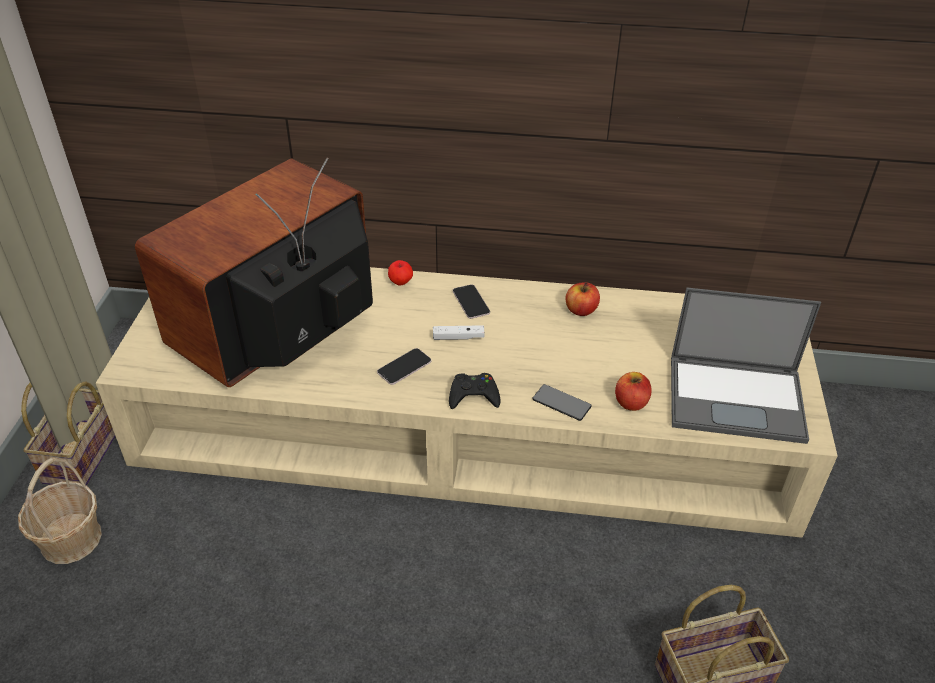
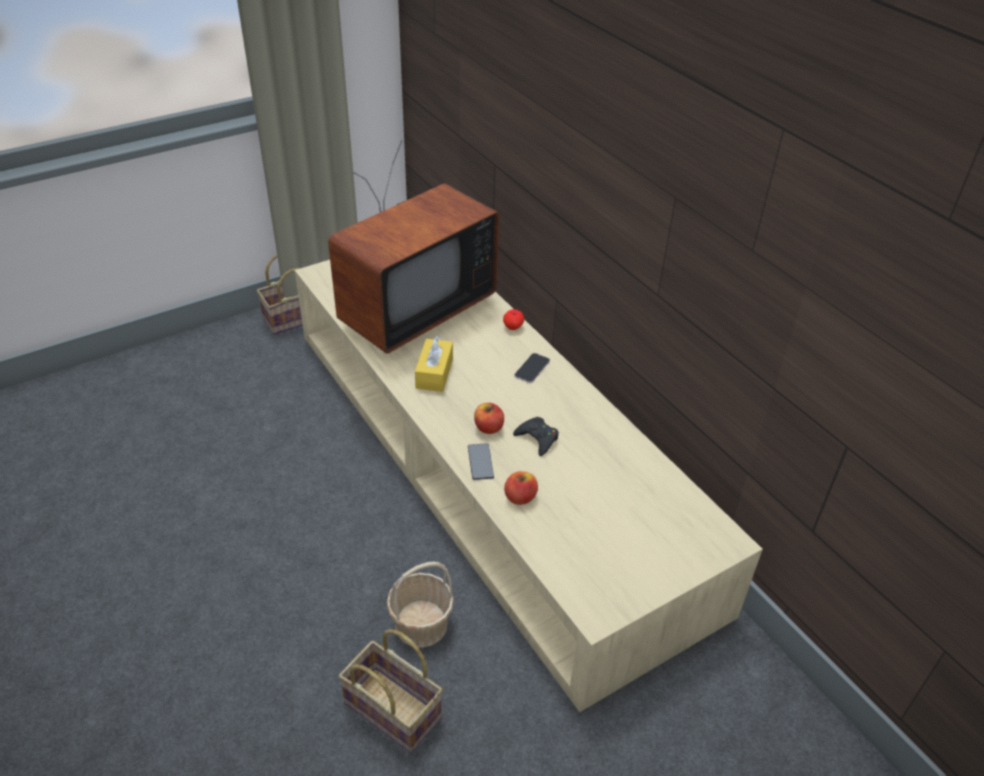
camera: 50 degrees right, 0 degrees up
basket [18,457,102,564] -> basket moved to [387,562,454,648]
television [135,157,373,387] -> television turned 135 degrees clockwise [328,140,499,354]
phone [377,348,431,385] -> yellow tissue box [415,336,453,392]
white game controller [433,325,484,340] -> none
black game controller [449,373,501,409] -> black game controller moved to [513,417,559,456]
apple [565,282,600,316] -> apple moved to [474,403,504,434]
laptop [671,288,821,444] -> none

